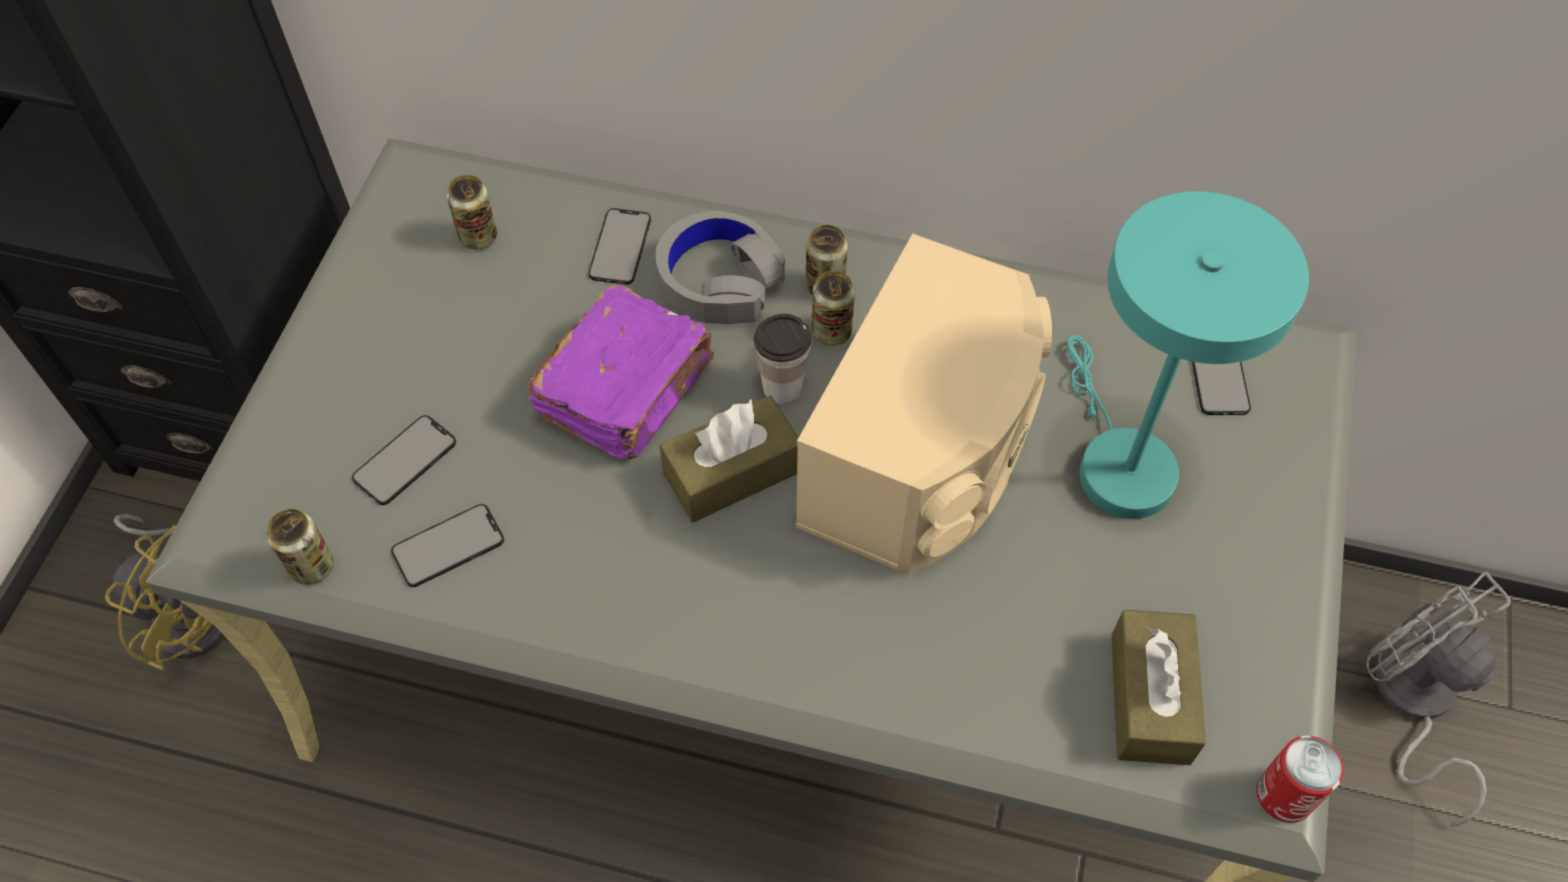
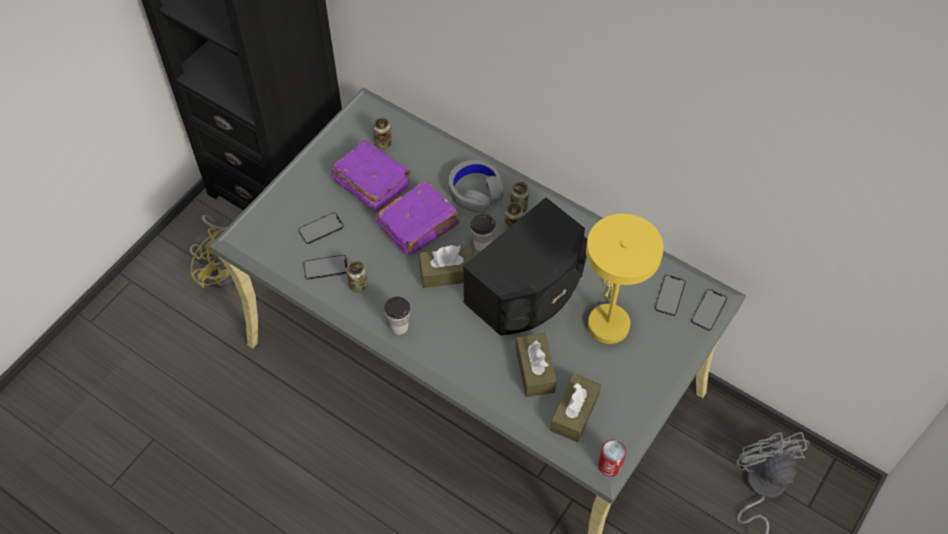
camera: 20 degrees right, 0 degrees up
can [267,509,334,585] -> can moved to [346,261,368,293]
phone [588,208,651,285] -> phone moved to [691,289,727,331]
beige speaker [796,233,1052,575] -> black speaker [463,198,588,336]
turquoise table lamp [1067,191,1309,519] -> yellow table lamp [586,214,664,344]
none -> purple book [331,140,411,211]
none -> cup [385,297,410,335]
none -> brown tissue box [516,333,557,397]

